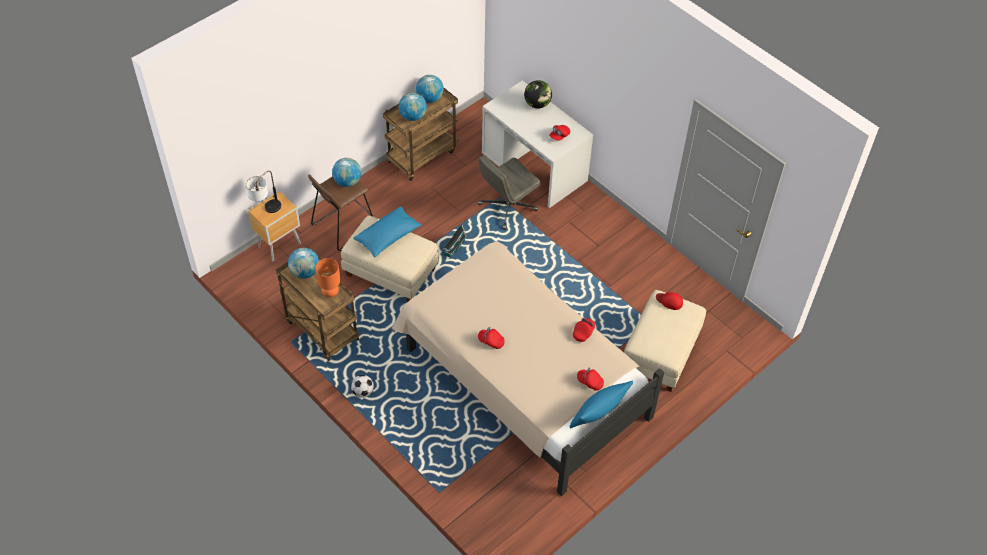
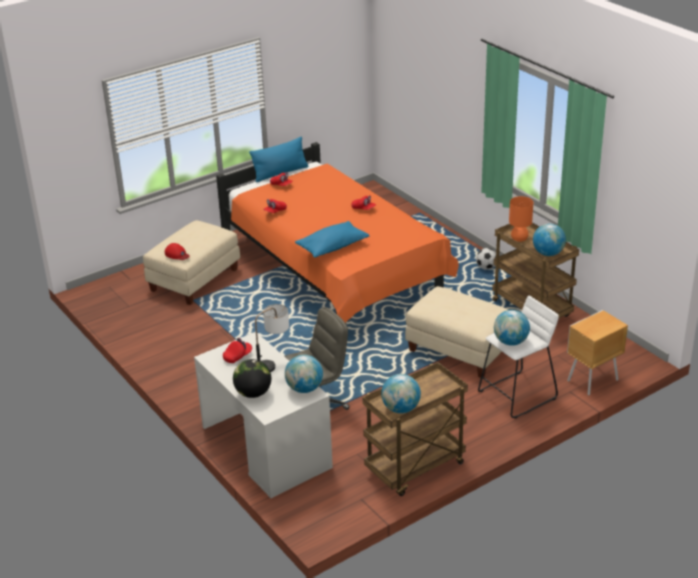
camera: 170 degrees left, 20 degrees down
table lamp [246,171,281,213] -> table lamp moved to [255,304,289,372]
brown stool [308,174,373,251] -> white stool [478,295,559,419]
blue pillow [353,206,421,257] -> blue pillow moved to [295,221,369,258]
beige bed [391,241,664,496] -> orange bed [216,142,459,323]
globe [399,93,427,121] -> globe moved to [285,355,323,393]
toy house [442,224,466,258] -> none

